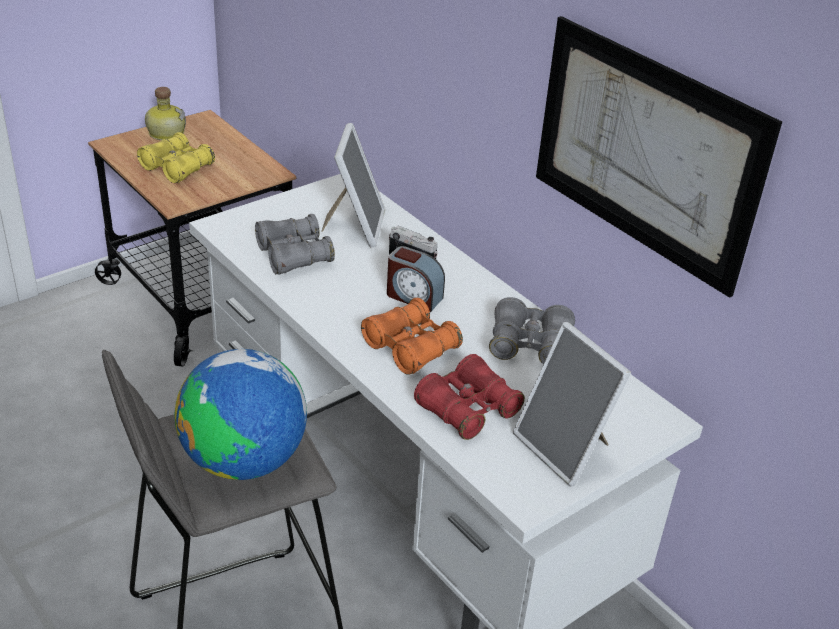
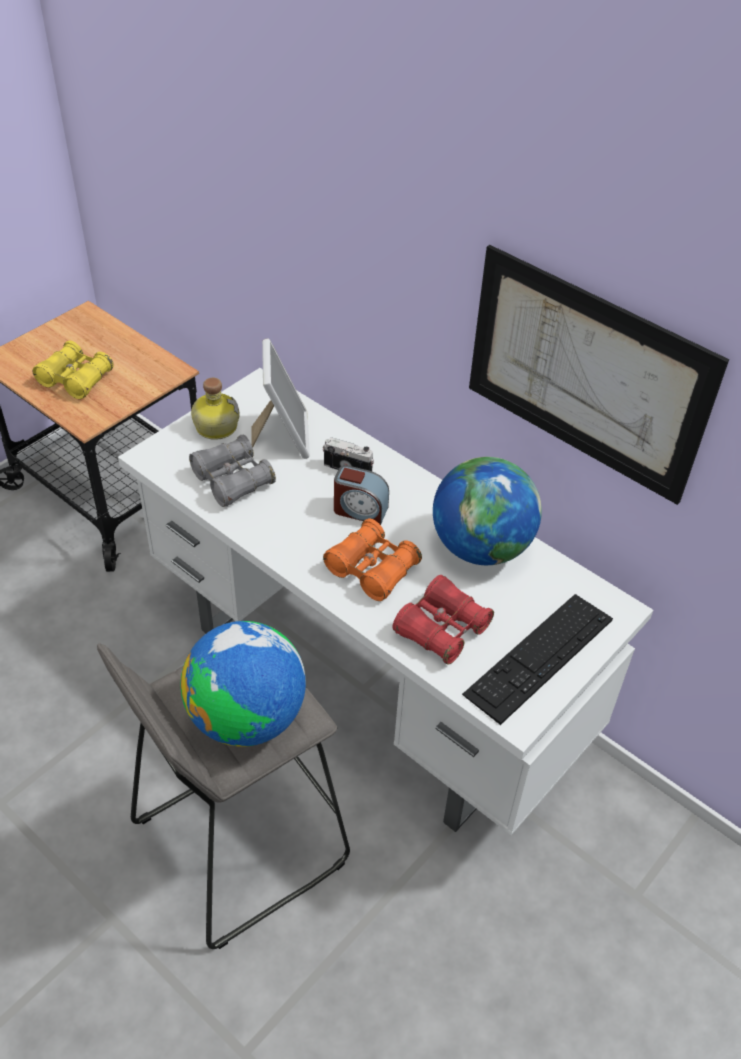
camera: 10 degrees left, 10 degrees up
bottle [145,87,186,140] -> bottle moved to [191,378,240,440]
grey binoculars [489,297,575,365] -> globe [433,457,542,565]
picture frame [513,322,631,486] -> keyboard [462,594,613,725]

